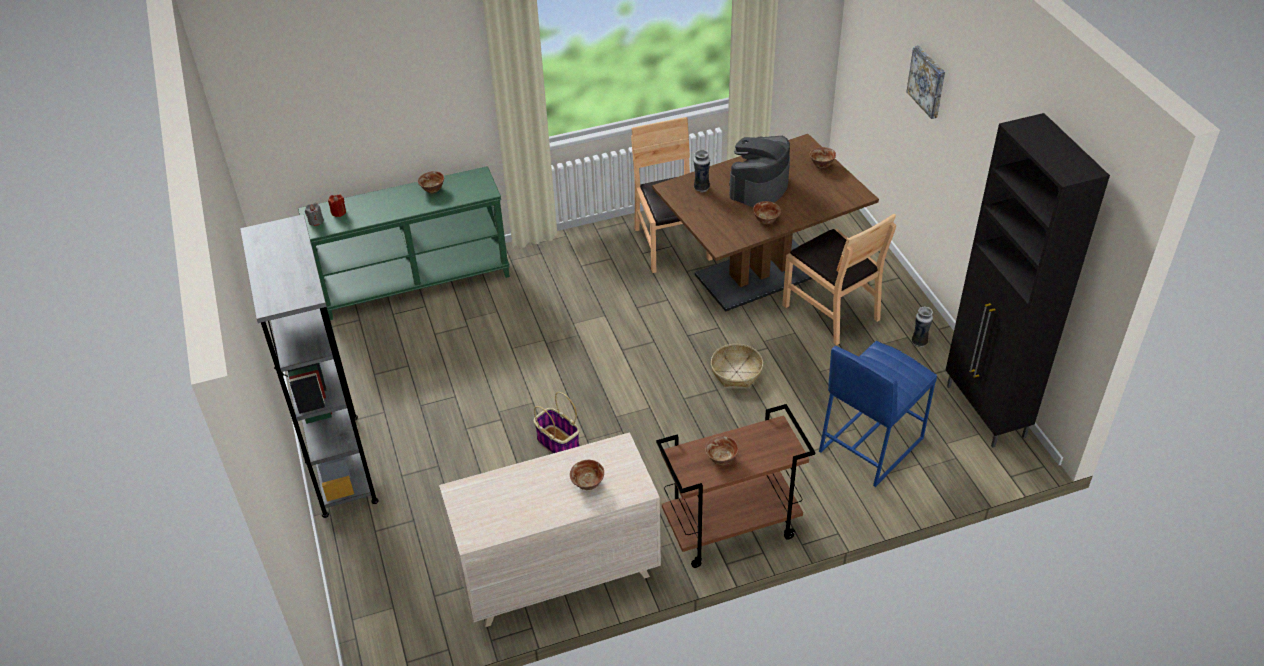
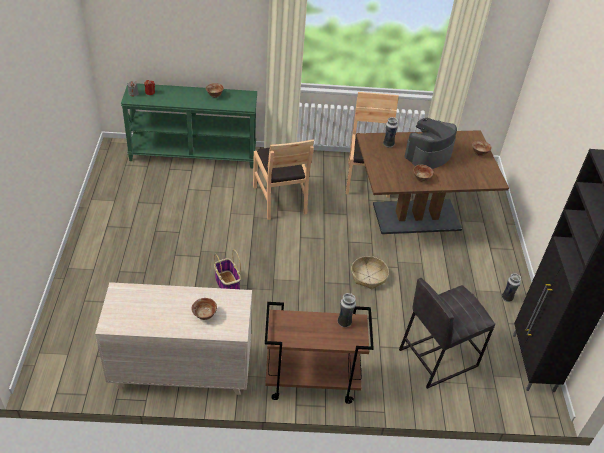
camera: 15 degrees right, 0 degrees up
grey bookcase [240,214,379,518] -> none
bowl [705,436,739,465] -> none
brown chair [782,214,896,345] -> brown chair moved to [253,139,314,220]
blue stool [819,341,937,487] -> grey stool [399,278,495,389]
picture [906,46,945,119] -> none
none -> vase [338,293,356,327]

